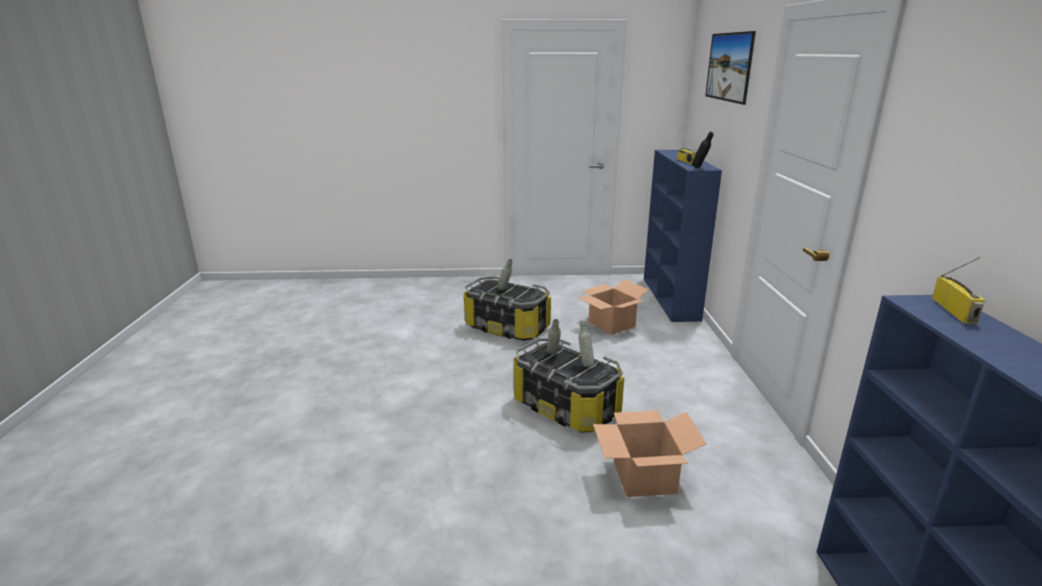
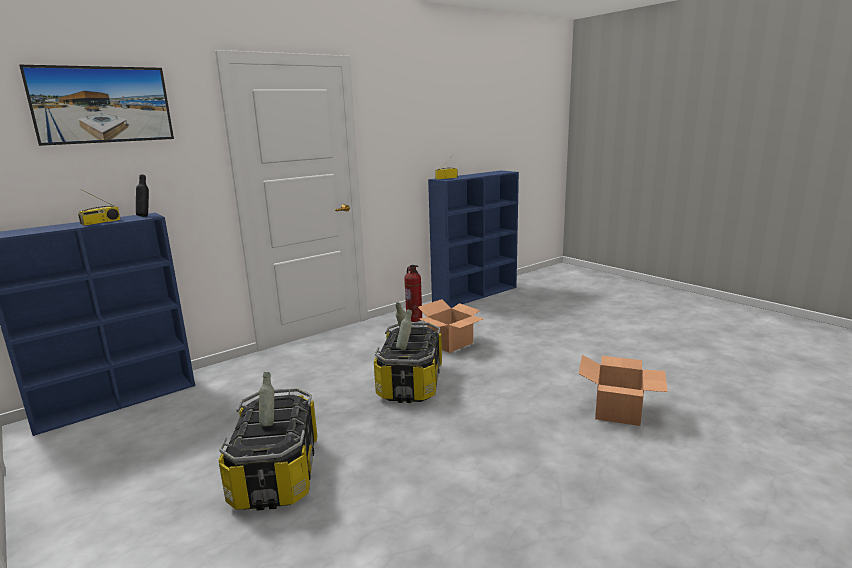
camera: 125 degrees left, 5 degrees down
cardboard box [578,279,648,335] -> cardboard box moved to [578,355,668,426]
none -> fire extinguisher [404,265,422,322]

